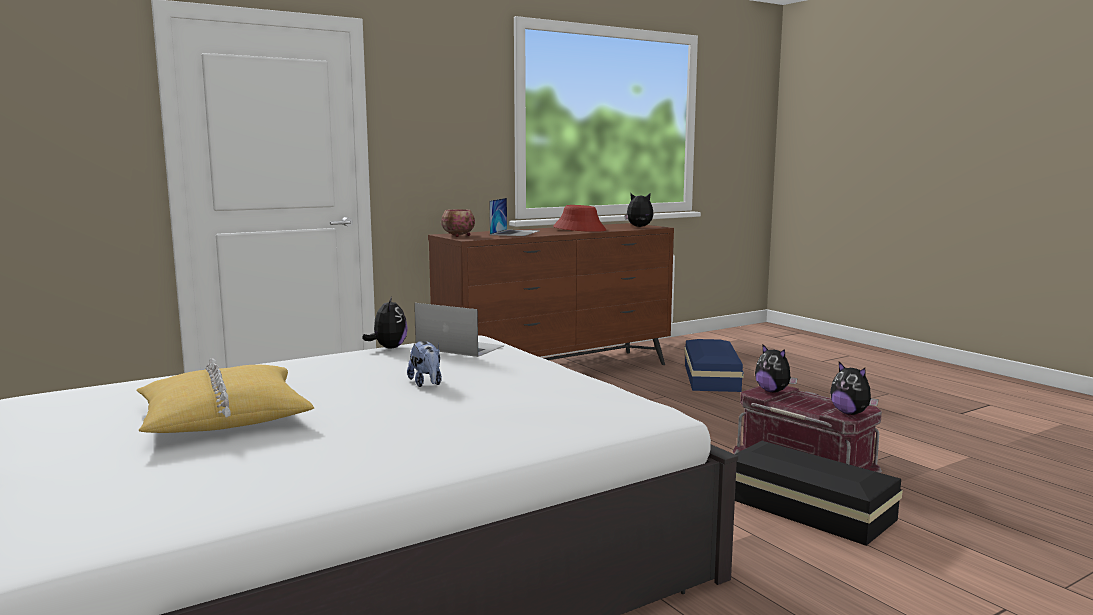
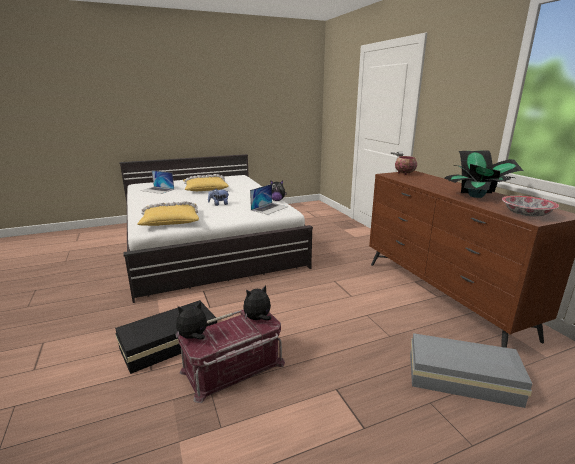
camera: 100 degrees right, 10 degrees up
laptop [489,198,539,236] -> laptop moved to [141,170,174,194]
red hat [553,205,606,232] -> potted plant [444,150,524,198]
plush toy [625,193,654,227] -> bowl [502,196,559,217]
blue storage box [684,339,744,392] -> grey storage box [410,333,532,408]
none -> yellow pillow [137,201,199,226]

